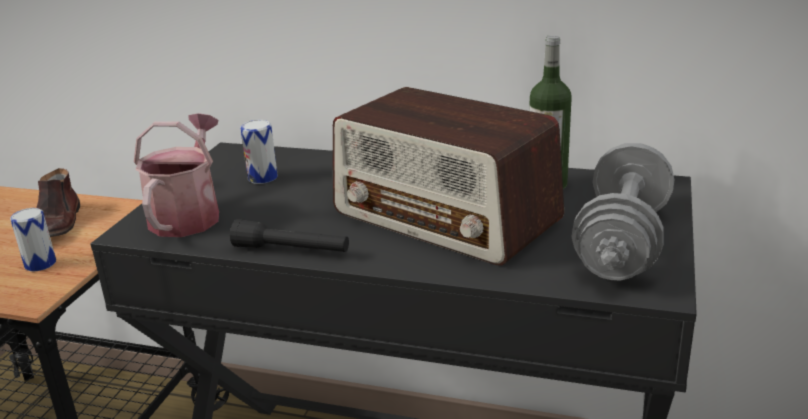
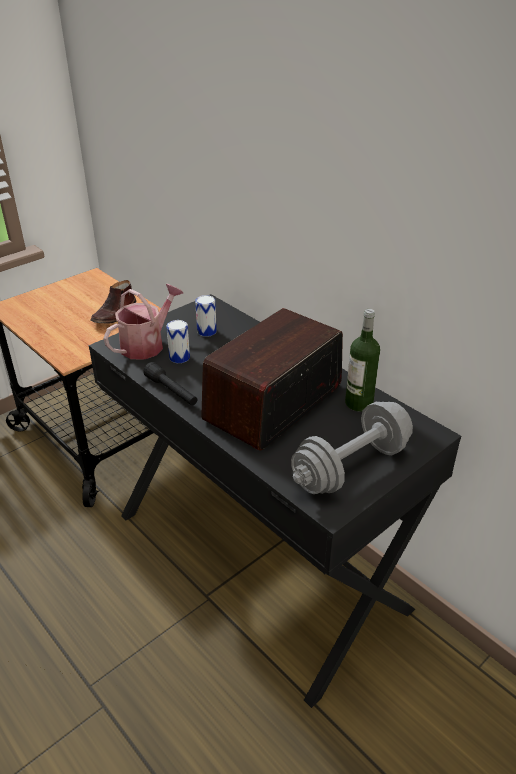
camera: 30 degrees right, 10 degrees up
can [10,208,56,271] -> can moved to [166,320,190,363]
radio [333,87,564,266] -> radio turned 60 degrees clockwise [201,308,343,451]

